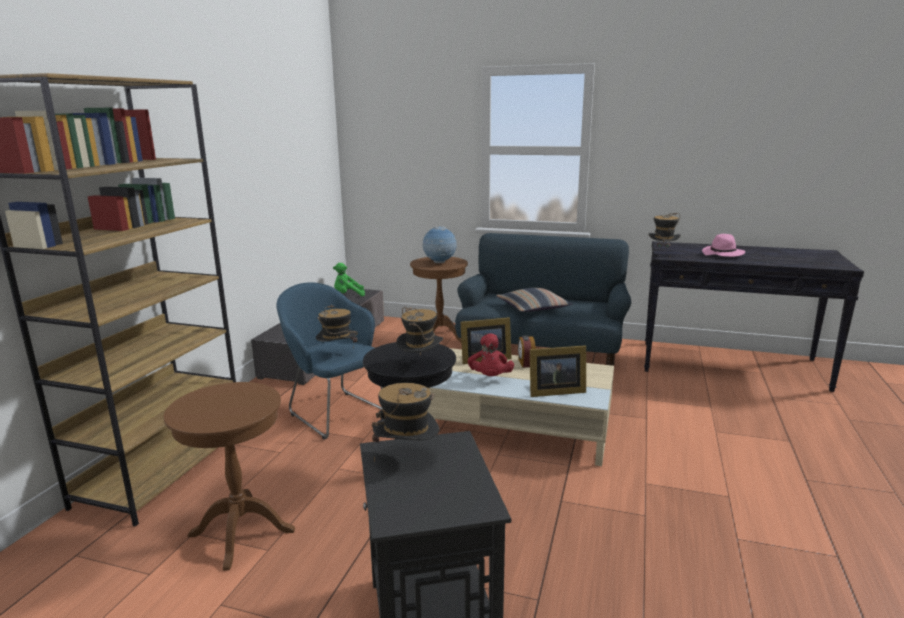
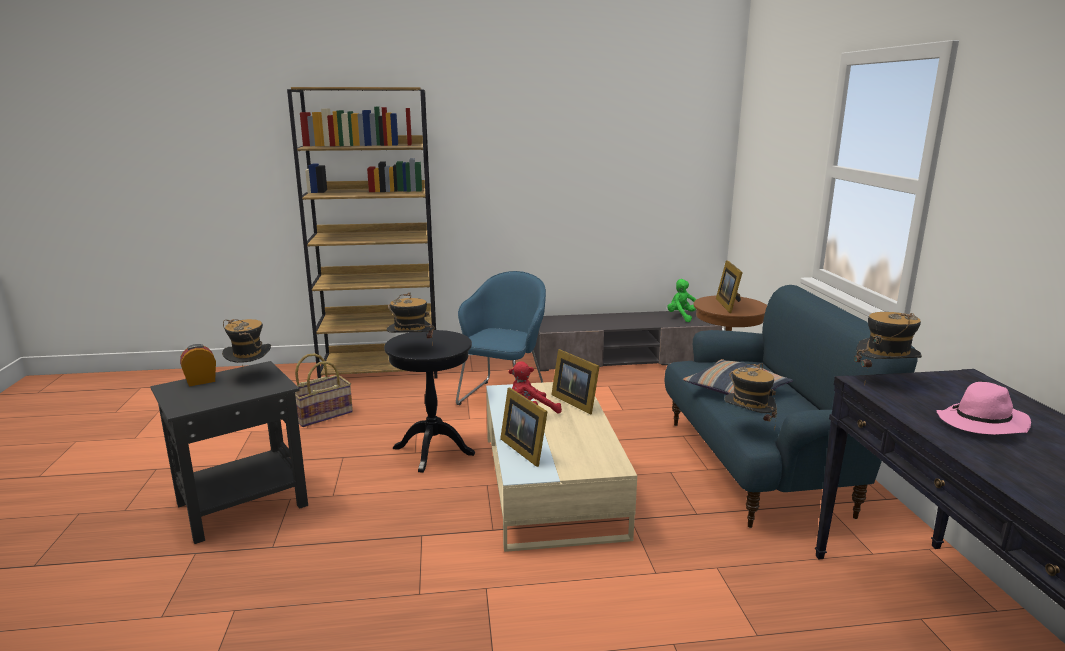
camera: 65 degrees right, 0 degrees up
brown side table [164,382,295,571] -> basket [295,353,353,427]
hat [316,304,358,348] -> hat moved to [724,363,777,430]
globe [423,226,457,263] -> picture frame [716,260,743,313]
alarm clock [518,335,536,367] -> alarm clock moved to [180,344,216,386]

